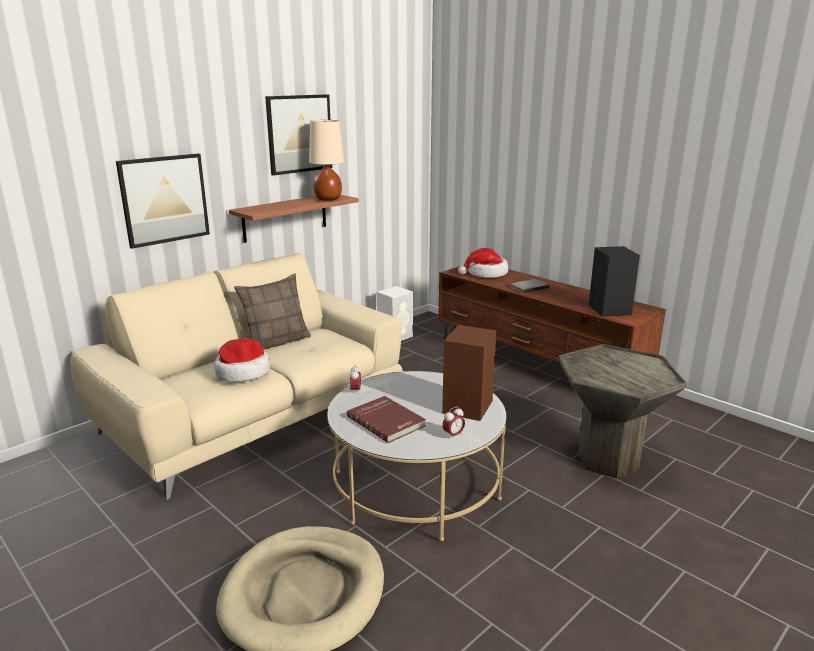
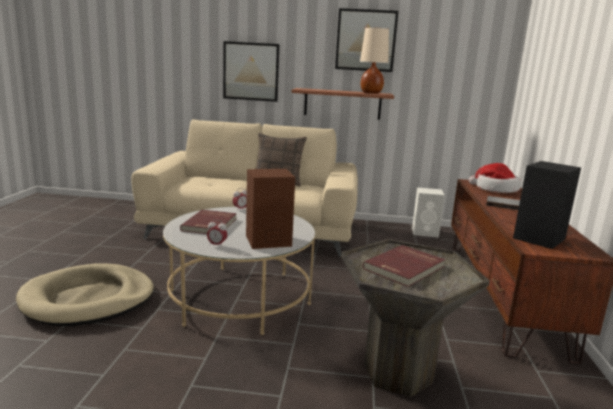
camera: 50 degrees right, 5 degrees down
hat [215,338,270,382] -> none
none -> red book [363,245,445,287]

